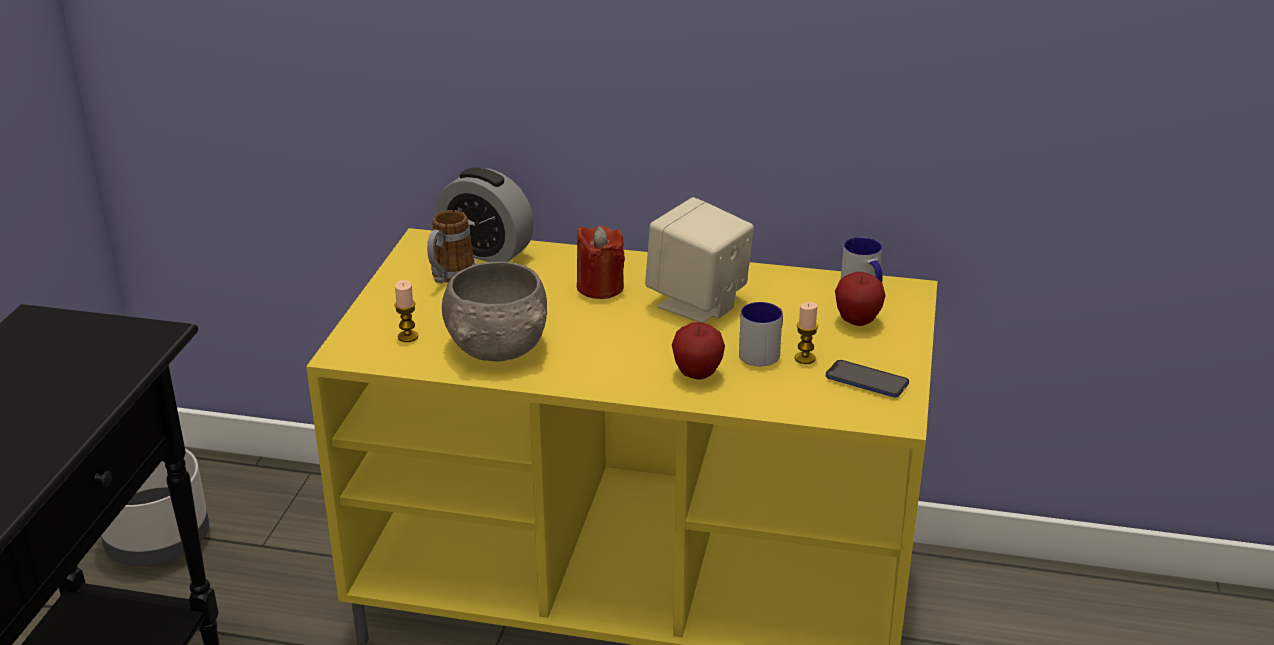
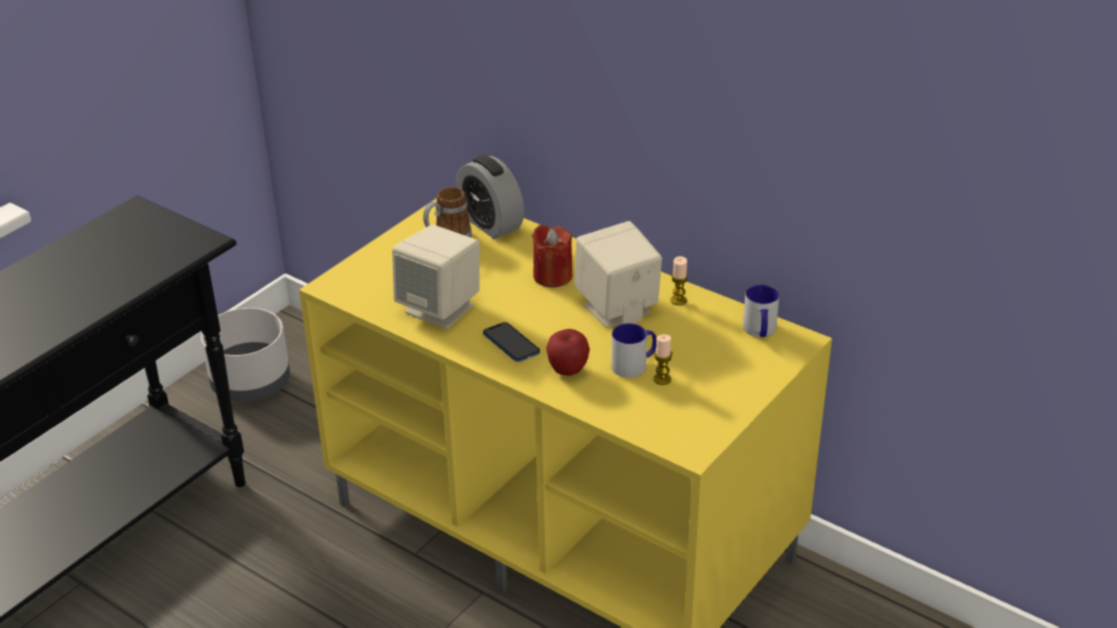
camera: 25 degrees right, 5 degrees up
candle [394,280,418,342] -> candle moved to [670,256,688,305]
grey bowl [442,262,547,361] -> beige speaker [392,224,480,329]
phone [826,360,909,397] -> phone moved to [483,322,540,362]
apple [835,272,886,326] -> none

